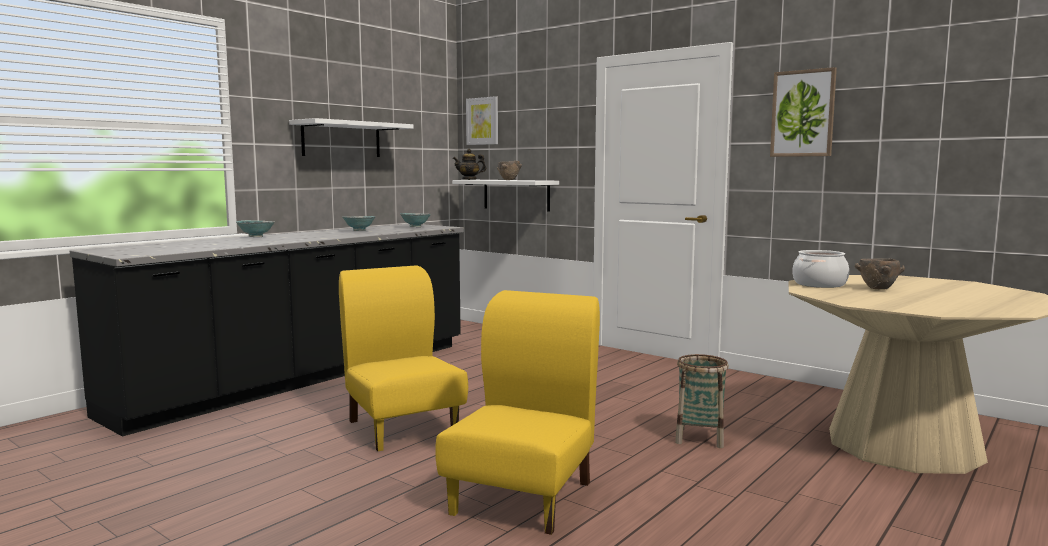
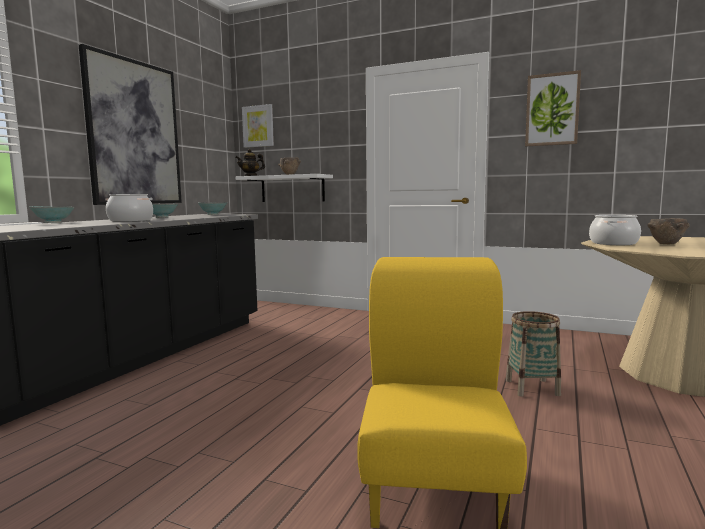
camera: 15 degrees left, 0 degrees up
white shelf [289,118,414,157] -> picture [79,44,182,205]
yellow chair [339,265,468,451] -> none
none -> cooking pot [106,194,153,222]

